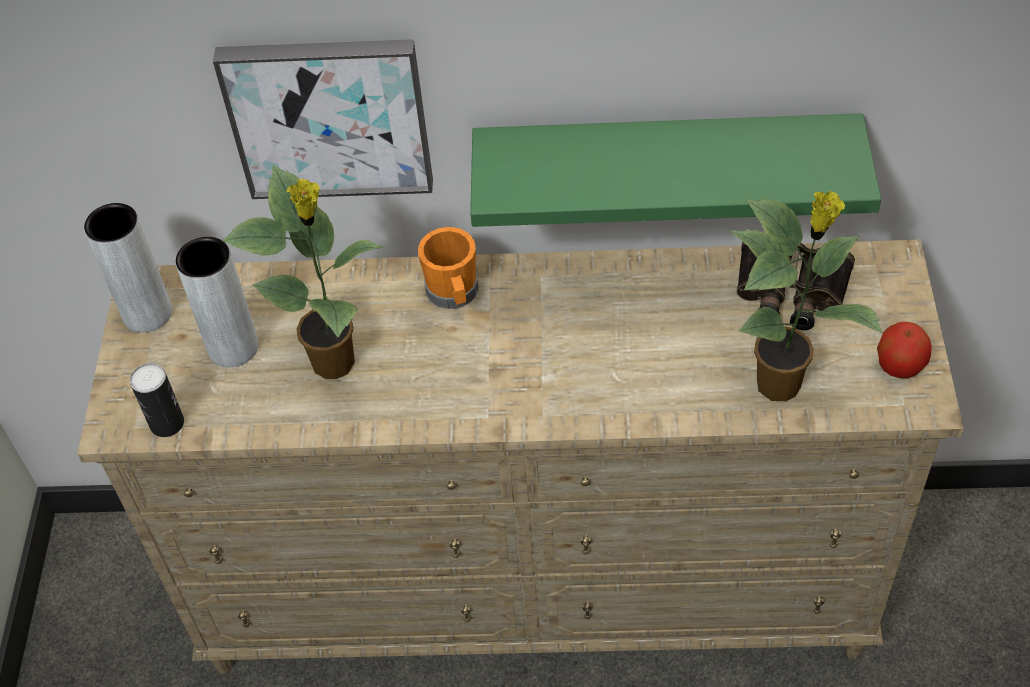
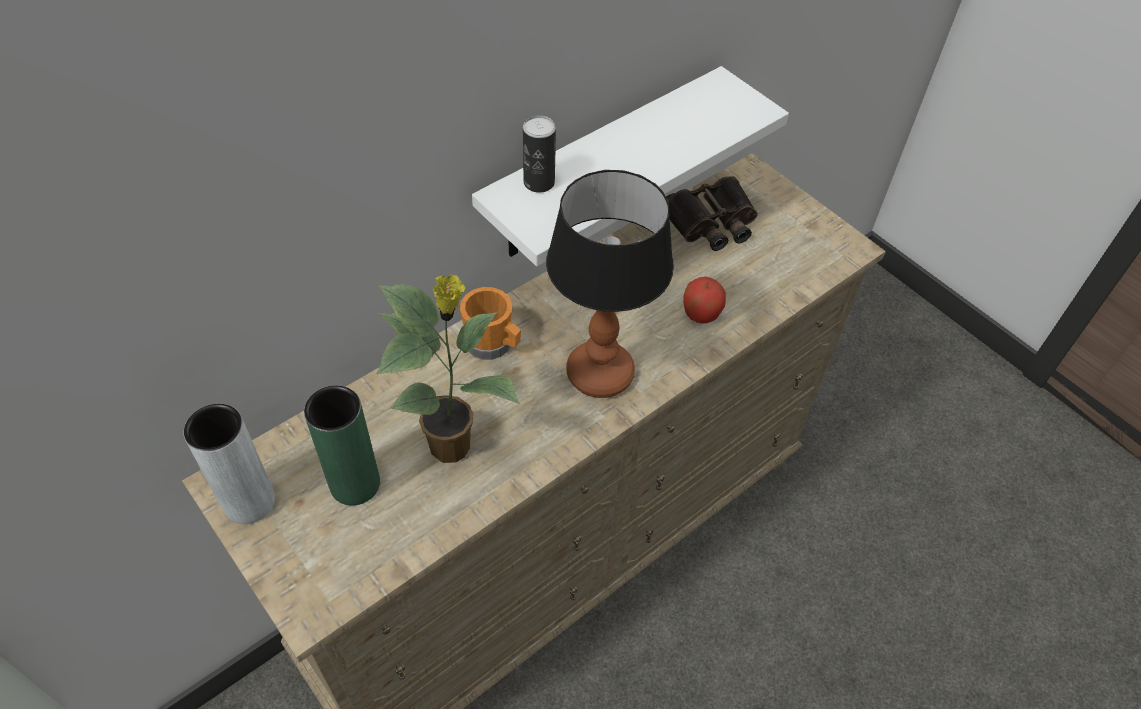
camera: 45 degrees left, 0 degrees up
can [130,363,184,437] -> can moved to [523,115,556,193]
grey vase [175,237,259,367] -> green vase [304,386,380,506]
picture [213,39,433,199] -> none
green shelf [470,113,881,227] -> white shelf [472,66,789,266]
potted plant [729,191,883,401] -> none
apple [877,322,932,378] -> apple moved to [683,276,726,324]
none -> table lamp [546,170,674,398]

